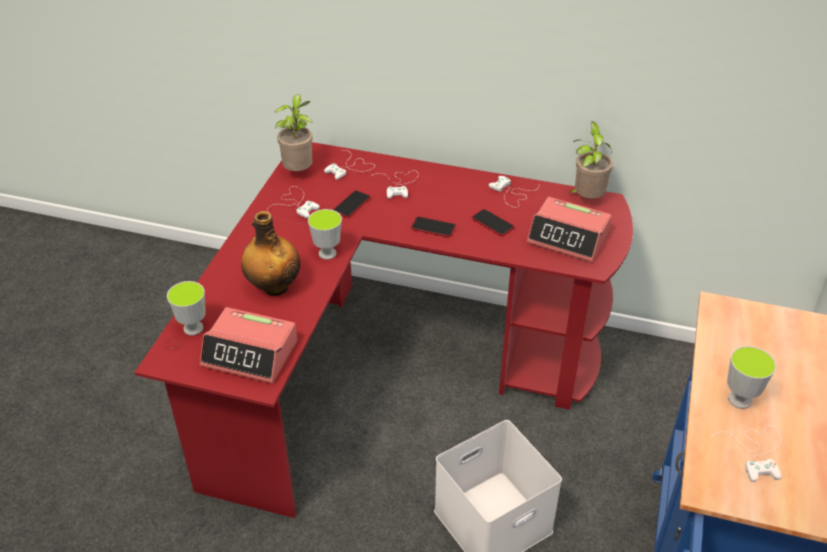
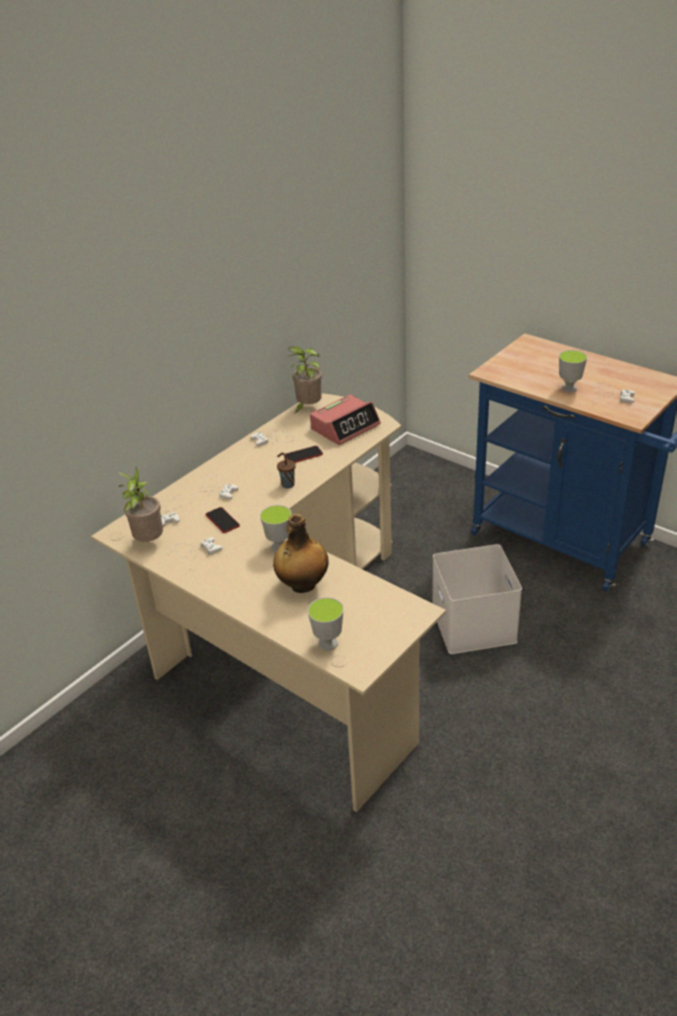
camera: 65 degrees left, 5 degrees down
red desk [134,142,633,518] -> beige desk [91,393,446,812]
alarm clock [200,307,297,383] -> none
phone [411,217,456,237] -> brown cup [277,453,296,488]

